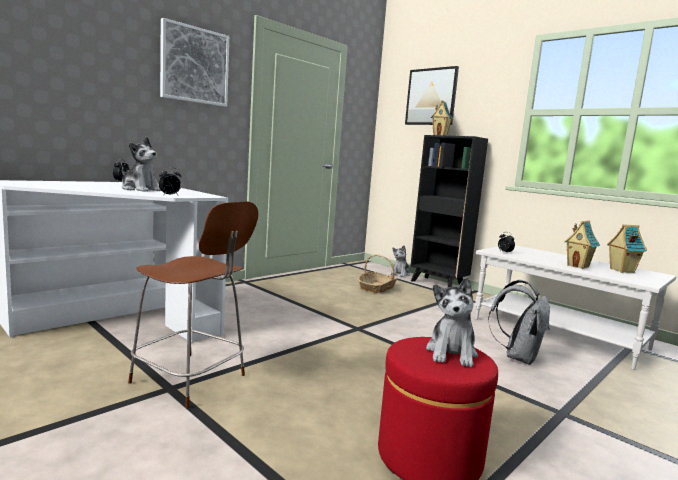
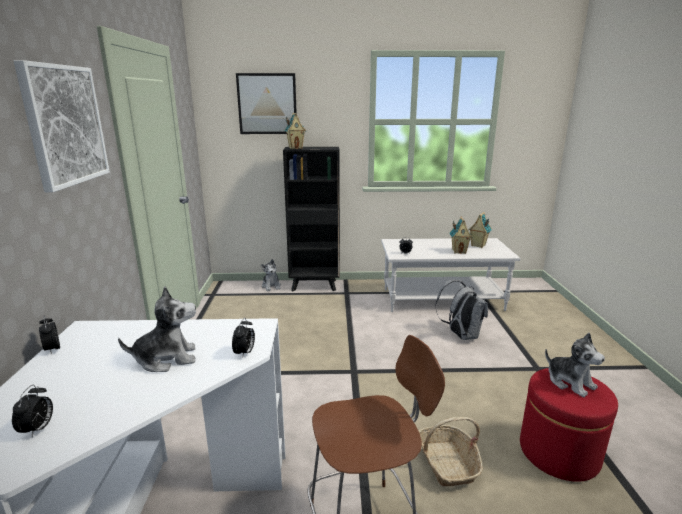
camera: 45 degrees left, 10 degrees up
basket [358,254,397,293] -> basket moved to [419,417,483,486]
none -> alarm clock [12,385,53,438]

